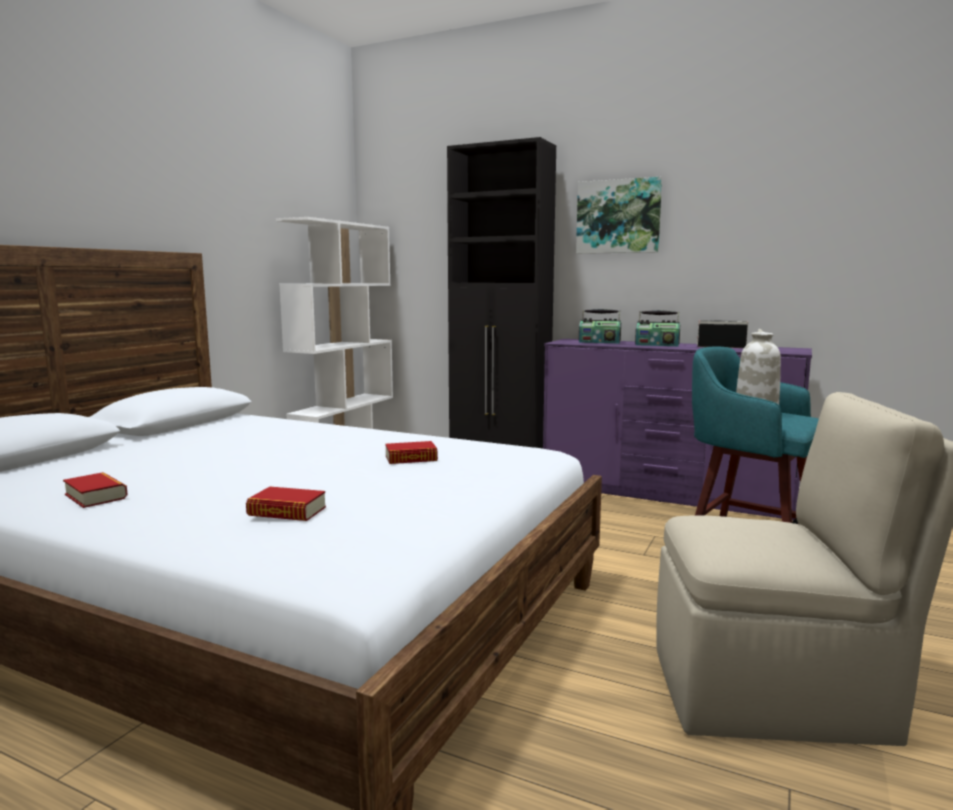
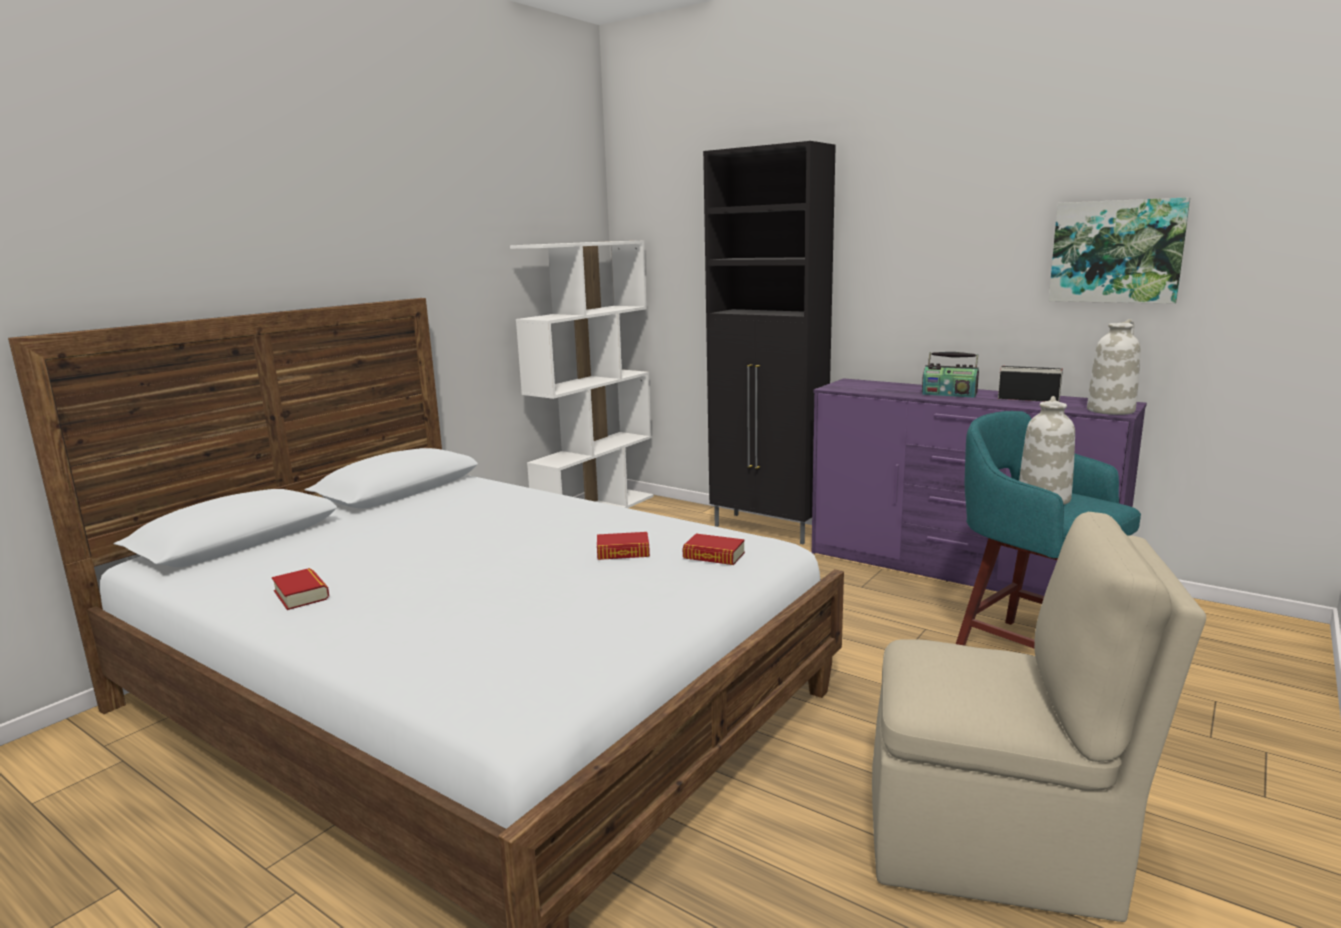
camera: 10 degrees right, 5 degrees up
book [246,487,326,521] -> book moved to [683,534,745,565]
picture [576,177,662,254] -> picture moved to [1049,197,1190,304]
radio [579,309,621,343] -> none
none -> white vase [1087,319,1140,415]

